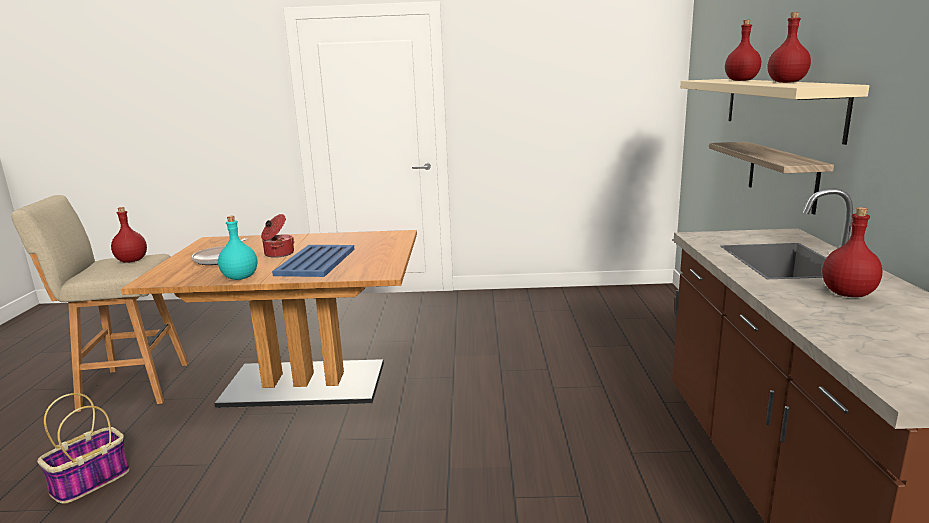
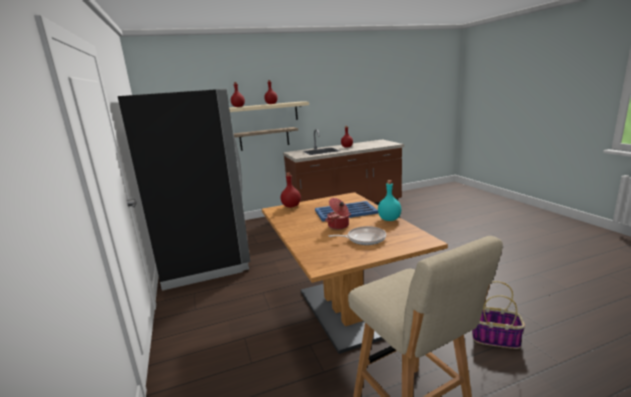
camera: 110 degrees left, 0 degrees up
red bottle [111,207,147,263] -> red bottle moved to [281,173,301,208]
none -> black fridge [118,89,250,291]

